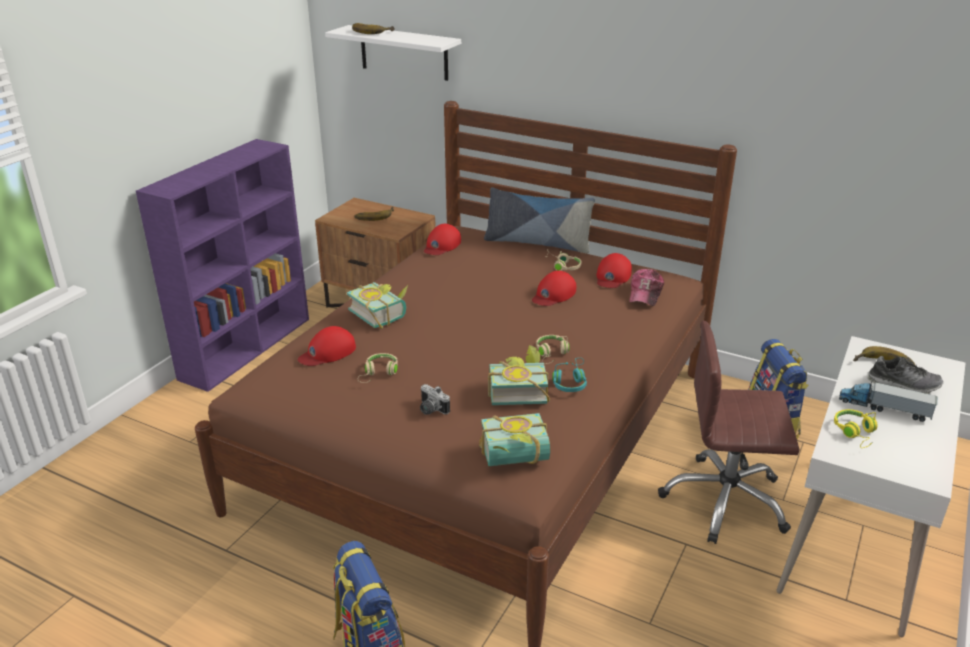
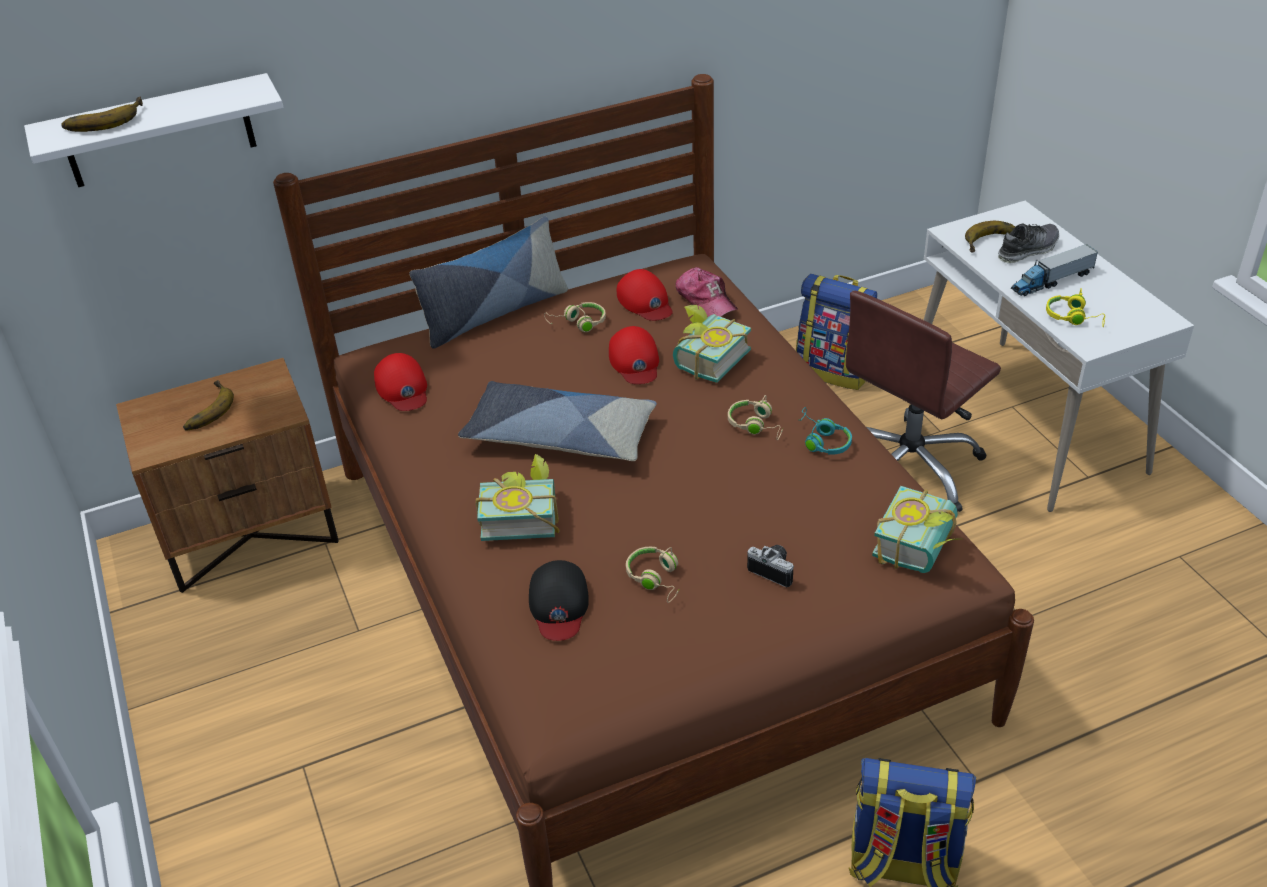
camera: 50 degrees left, 10 degrees up
purple bookcase [136,139,309,392] -> none
red cap [298,326,356,366] -> black cap [529,560,589,641]
camera [420,384,450,415] -> camera turned 135 degrees counterclockwise [747,545,794,587]
book [488,345,550,405] -> book moved to [673,305,751,383]
none -> pillow [458,381,657,461]

